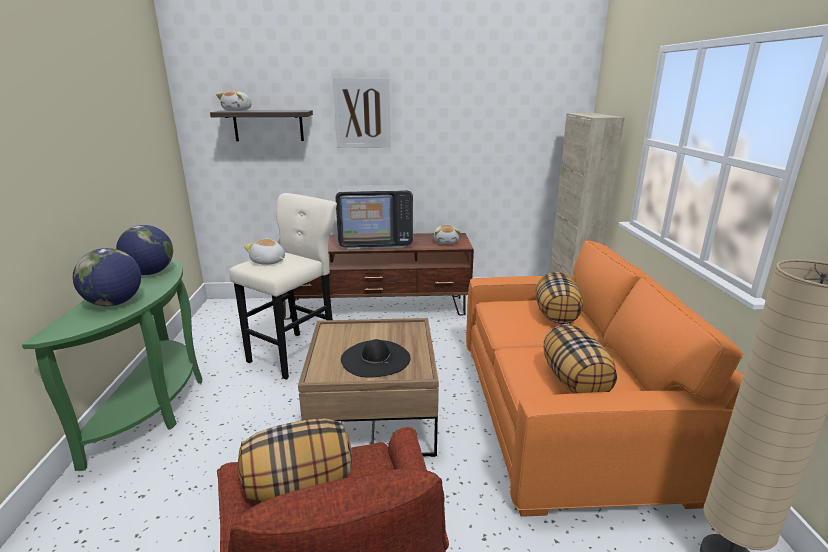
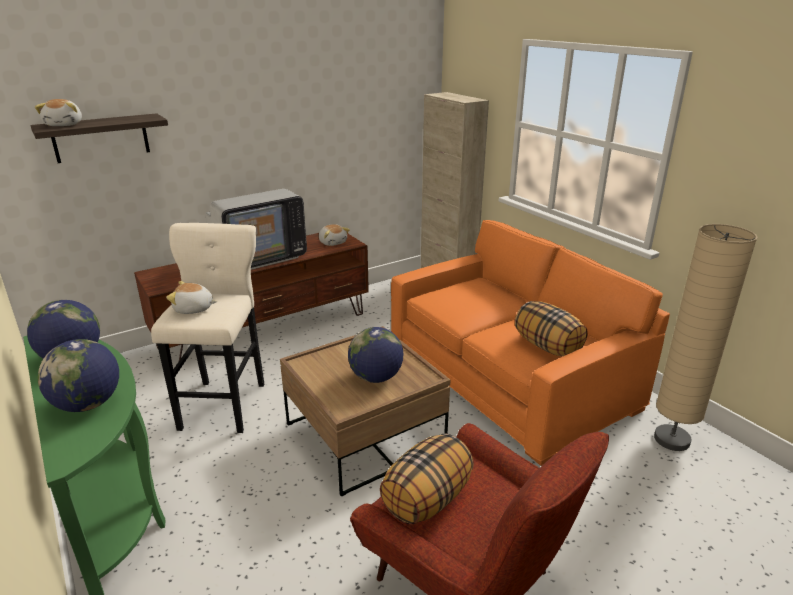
camera: 30 degrees left, 5 degrees up
picture [333,78,391,148] -> none
black hat [341,339,410,378] -> globe [348,327,403,383]
pillow [536,272,583,324] -> none

